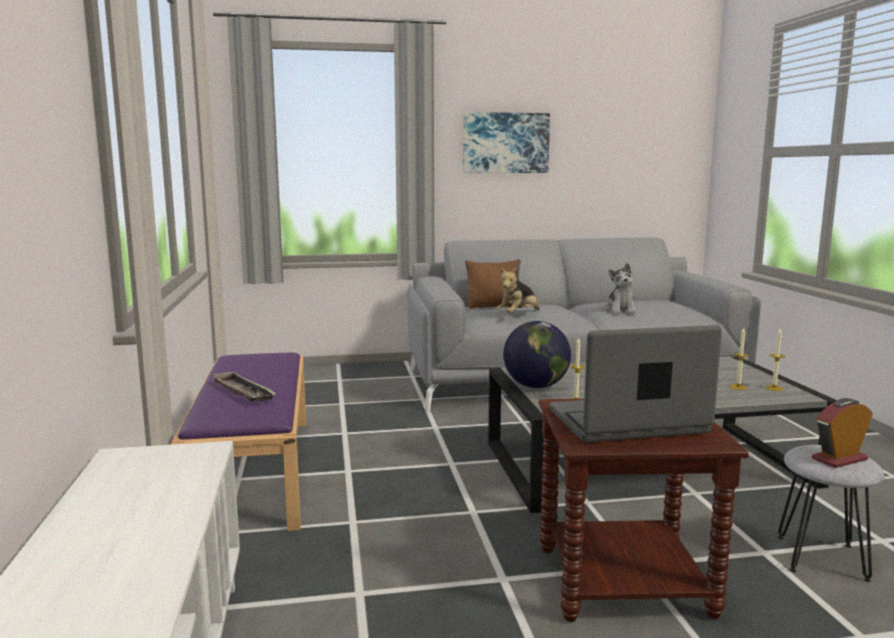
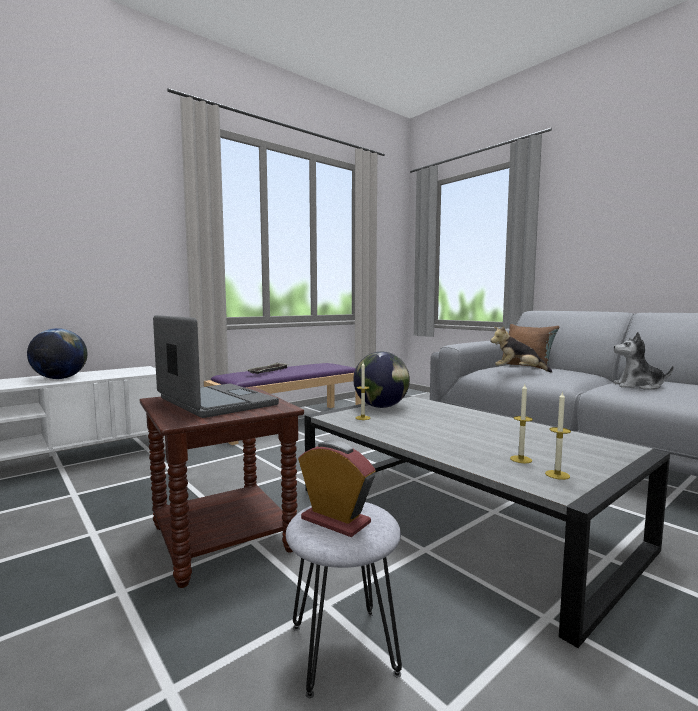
camera: 60 degrees right, 5 degrees down
picture [463,112,550,173] -> none
plush toy [605,263,636,314] -> plush toy turned 45 degrees clockwise [613,332,674,390]
none -> globe [27,328,87,379]

